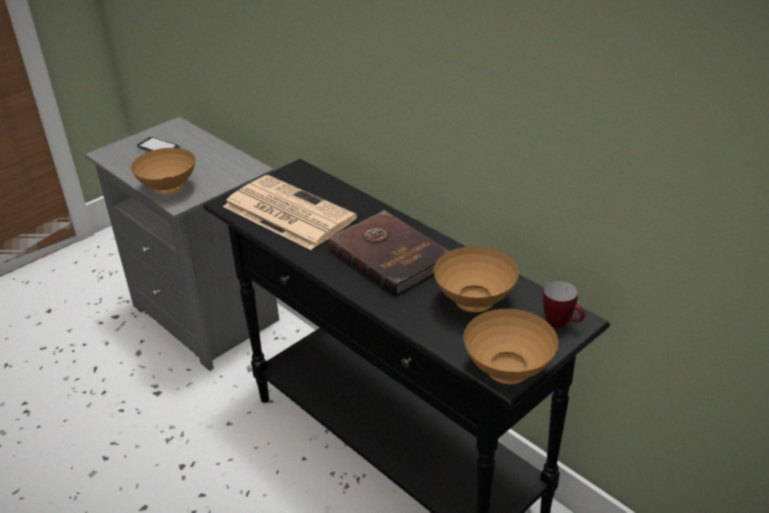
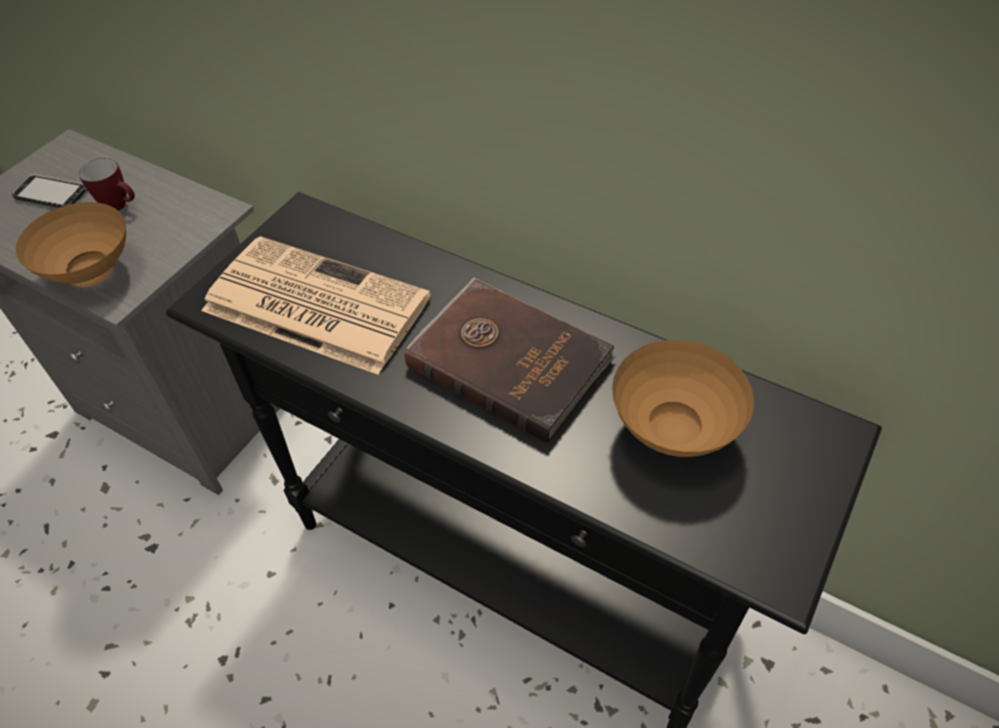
camera: 15 degrees left, 15 degrees up
brown bowl [463,309,559,384] -> none
mug [543,281,585,328] -> mug moved to [79,158,135,211]

